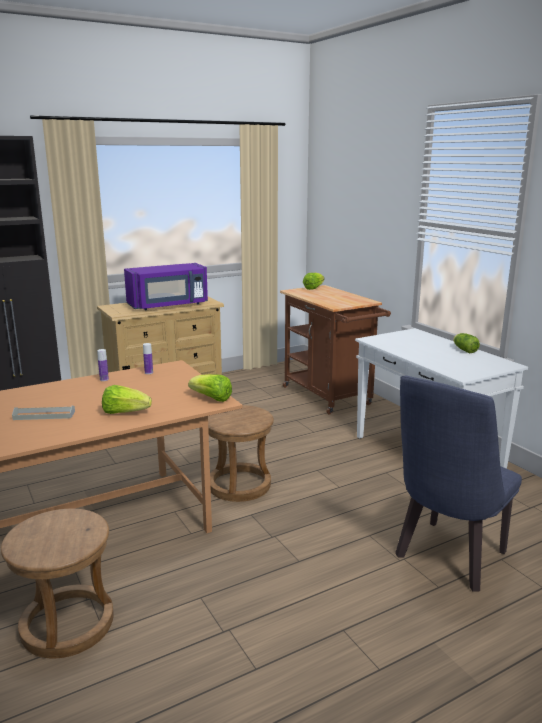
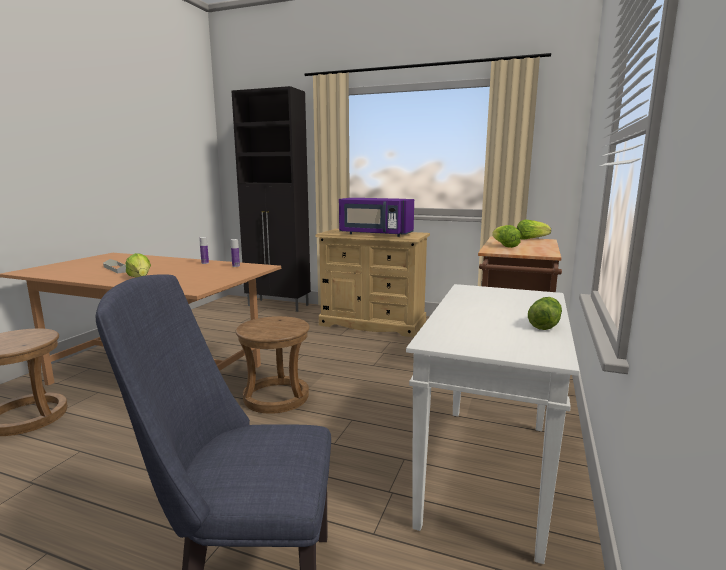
camera: 50 degrees right, 5 degrees down
lettuce [188,374,232,402] -> lettuce moved to [492,225,520,248]

